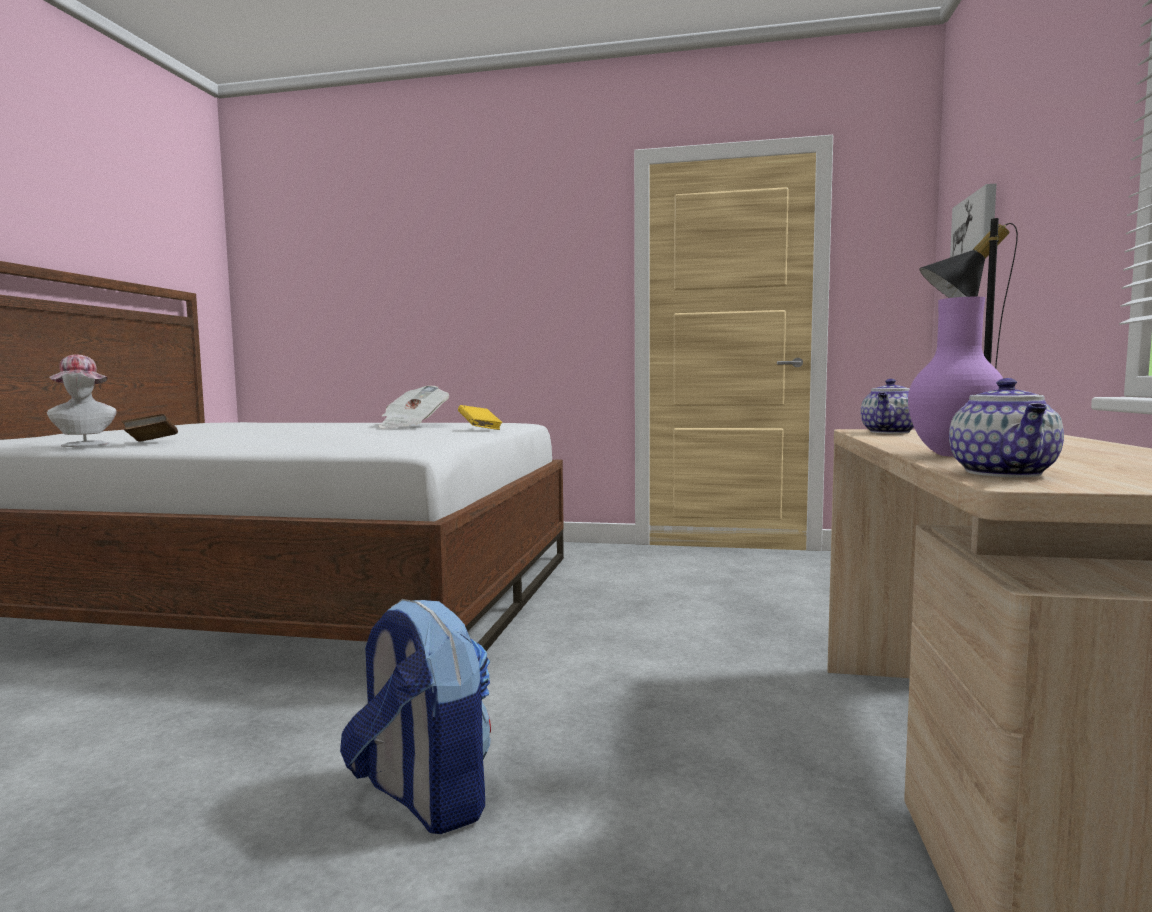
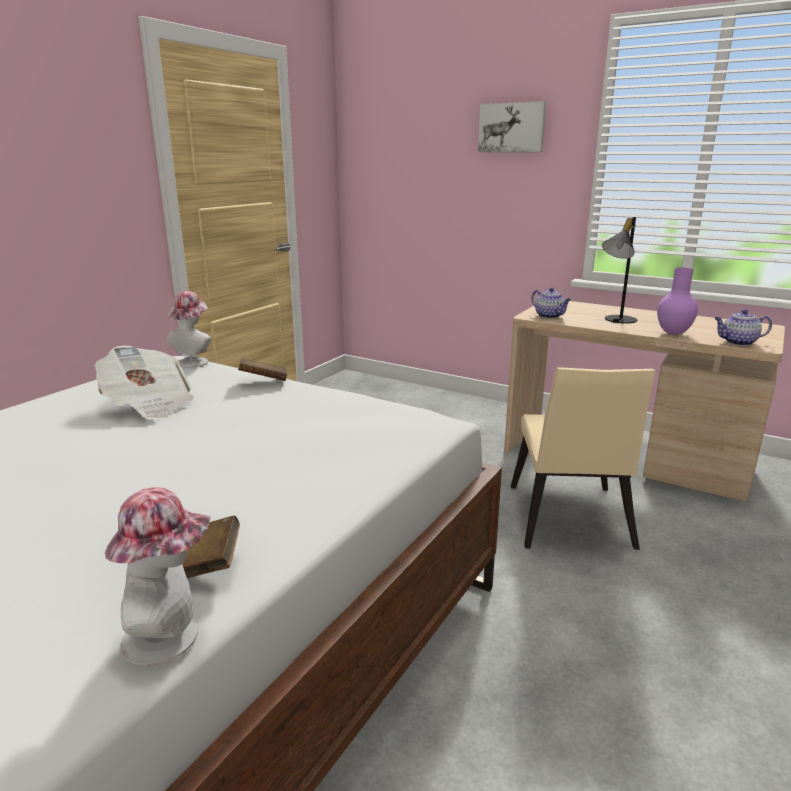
camera: 70 degrees left, 15 degrees up
backpack [340,599,491,834] -> none
yellow book [458,405,502,430] -> brown book [238,358,287,381]
teapot [949,378,1064,478] -> teapot turned 150 degrees clockwise [714,309,772,346]
picture [950,184,996,258] -> picture moved to [478,101,546,152]
none -> hat [167,291,211,368]
none -> beige chair [511,367,655,550]

